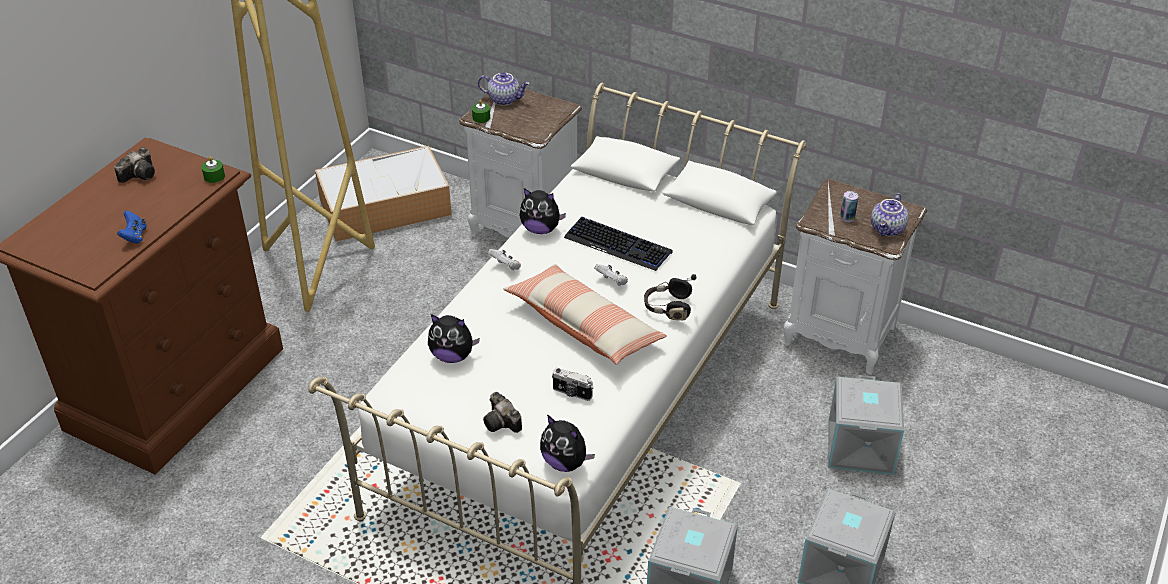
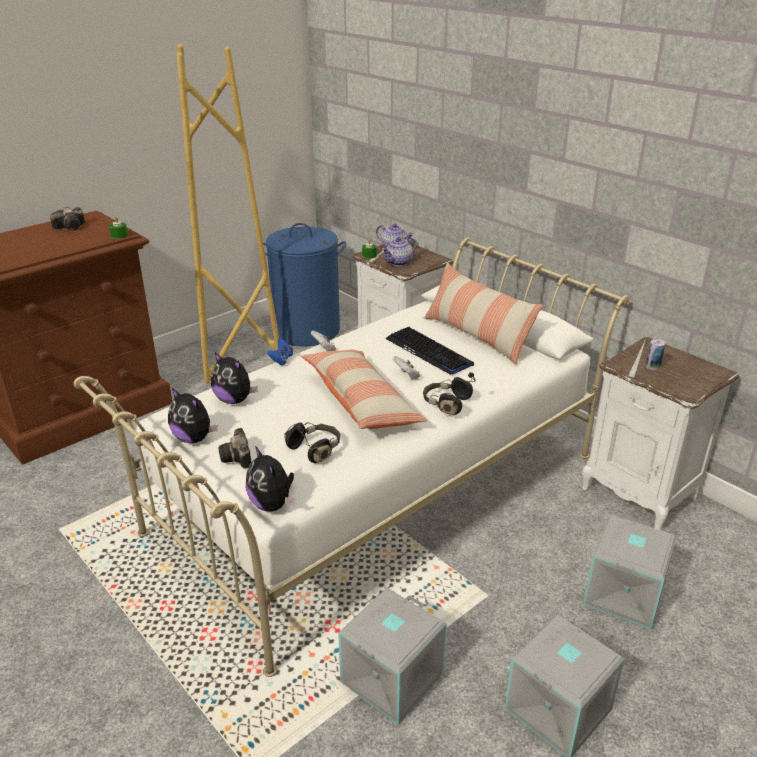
camera: 20 degrees right, 10 degrees down
blue game controller [117,211,146,244] -> blue game controller moved to [267,338,293,365]
storage box [315,146,452,241] -> blue laundry basket [263,223,346,347]
plush toy [520,188,566,234] -> plush toy moved to [168,388,218,443]
camera [552,368,593,401] -> black headphones [284,422,340,463]
teapot [871,193,908,236] -> teapot moved to [382,237,416,266]
none -> pillow [424,263,543,365]

